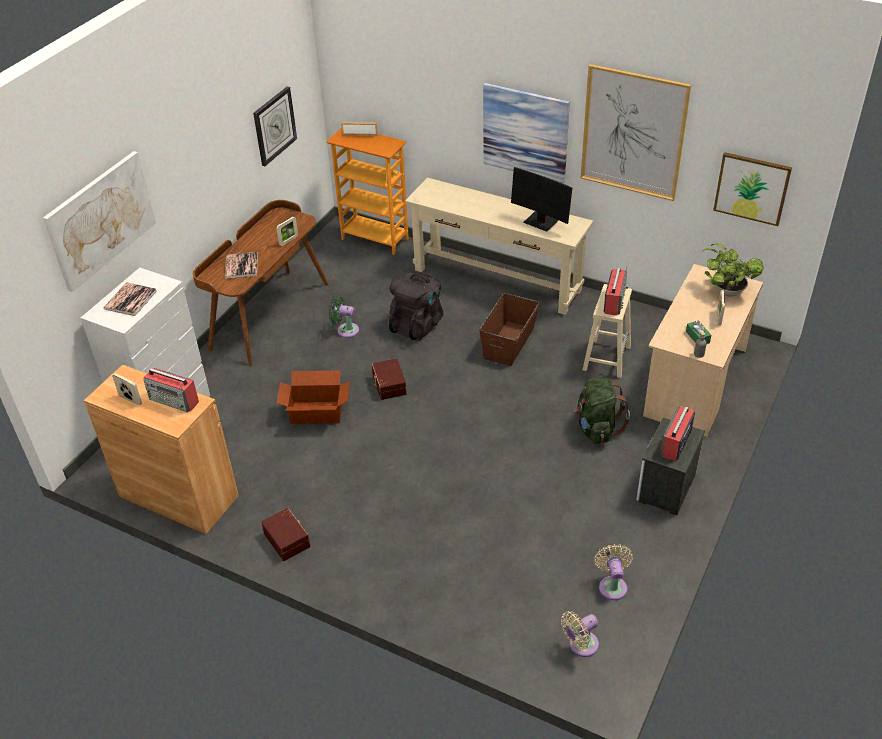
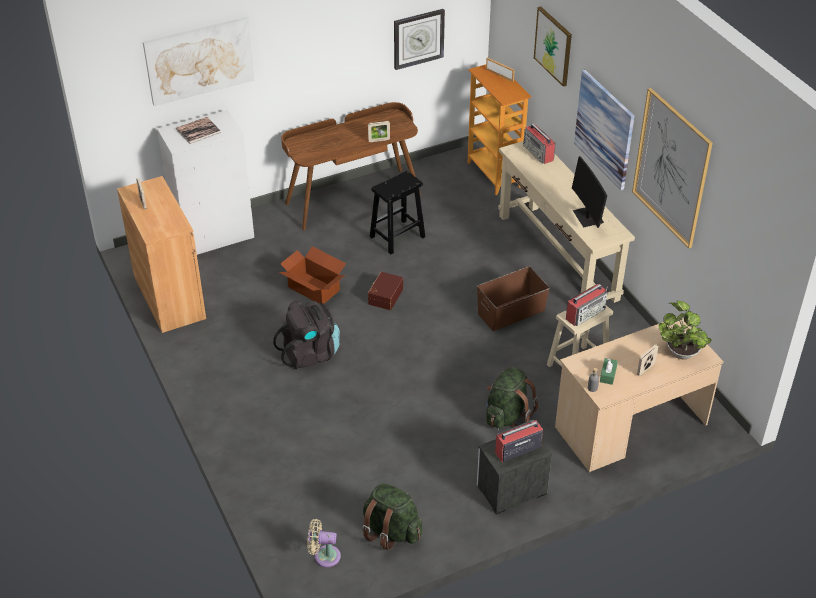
camera: 35 degrees right, 0 degrees up
radio [144,368,199,412] -> radio moved to [523,124,556,164]
book [225,252,258,279] -> none
brown storage box [261,508,310,561] -> none
green fan [329,295,359,338] -> black stool [370,171,425,255]
black backpack [389,272,443,341] -> black backpack moved to [273,301,340,369]
beige fan [594,544,633,600] -> green backpack [362,483,423,550]
picture [713,152,792,226] -> picture moved to [534,6,572,87]

